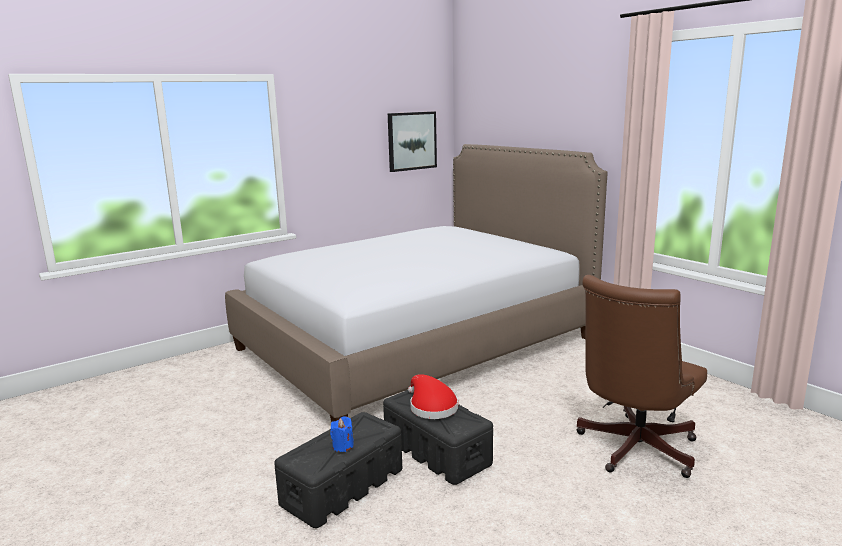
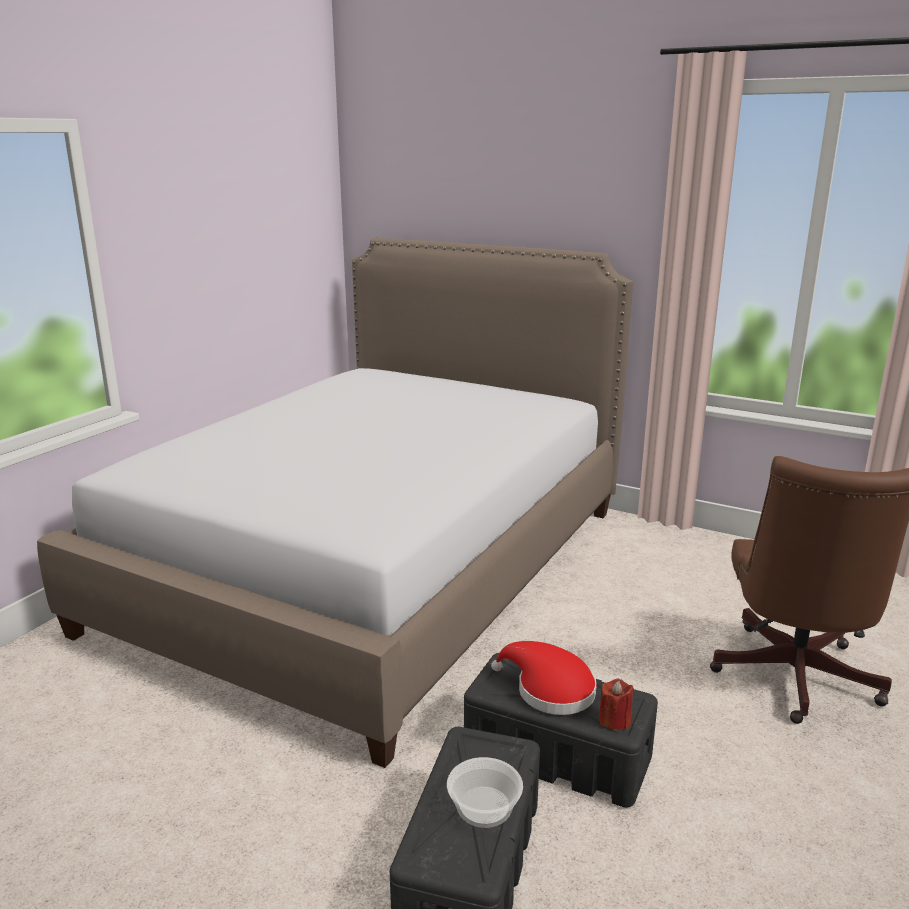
camera: 25 degrees left, 5 degrees up
blue candle [330,416,354,452] -> bowl [447,757,523,828]
picture [388,111,437,172] -> none
none -> red candle [599,679,634,731]

